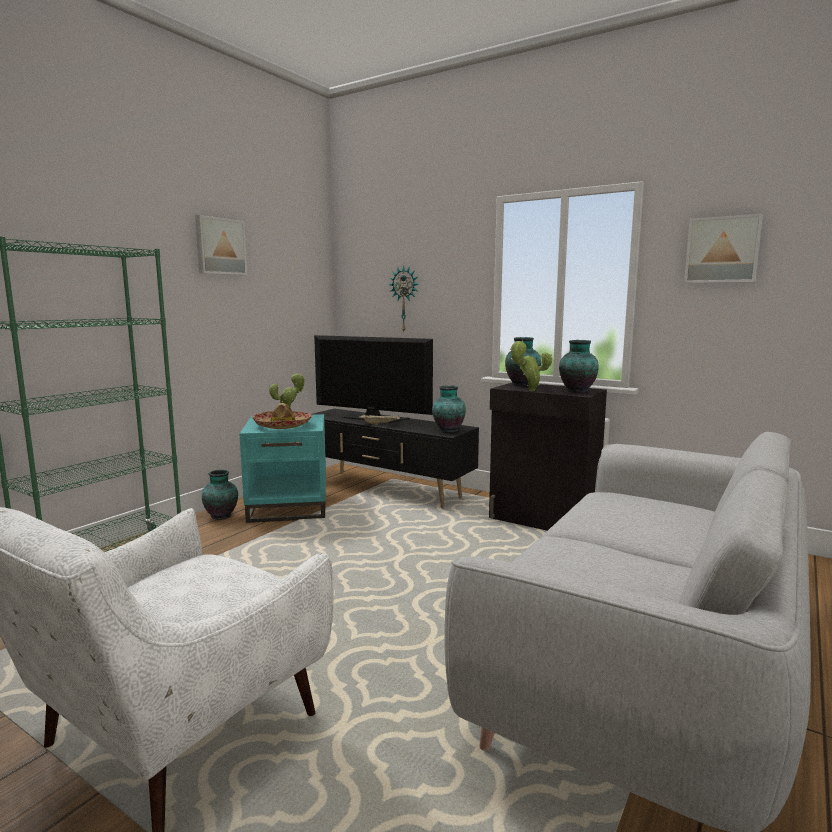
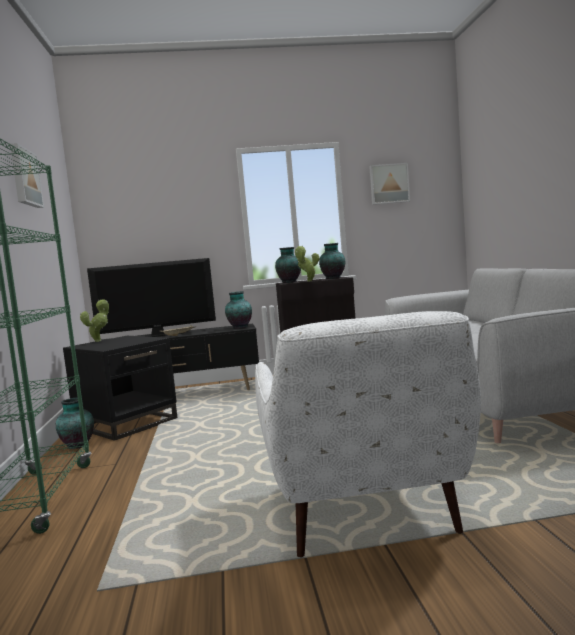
camera: 40 degrees left, 5 degrees down
turquoise side table [239,414,326,523] -> black side table [63,336,177,441]
hat [252,403,312,429] -> none
wall clock [388,265,418,333] -> none

